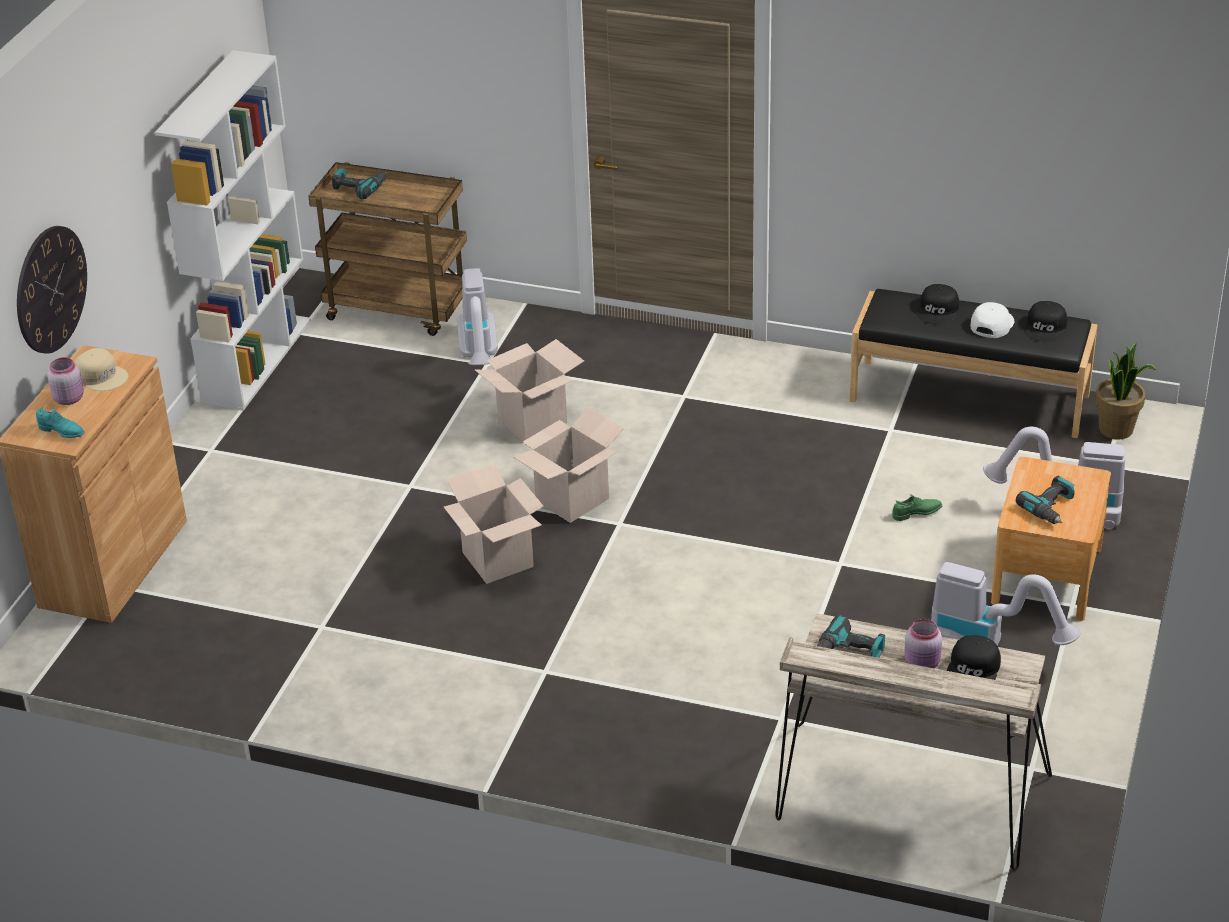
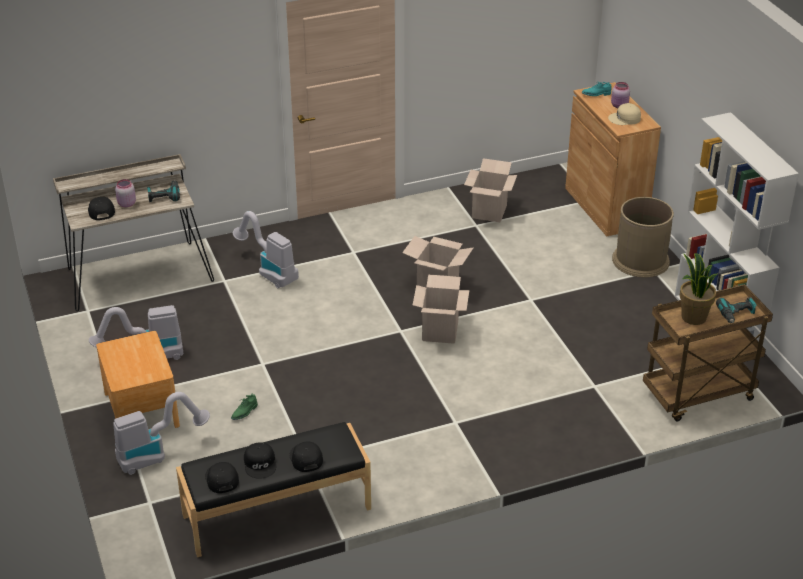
camera: 140 degrees right, 0 degrees up
wall clock [17,226,87,354] -> none
vacuum cleaner [457,268,498,365] -> vacuum cleaner moved to [233,211,299,288]
cardboard box [475,339,584,441] -> cardboard box moved to [464,158,517,222]
white cap [971,302,1015,338] -> black cap [244,442,276,479]
power drill [1016,476,1074,524] -> none
potted plant [1095,342,1156,439] -> potted plant moved to [679,253,717,325]
none -> brown trash can [612,197,674,278]

